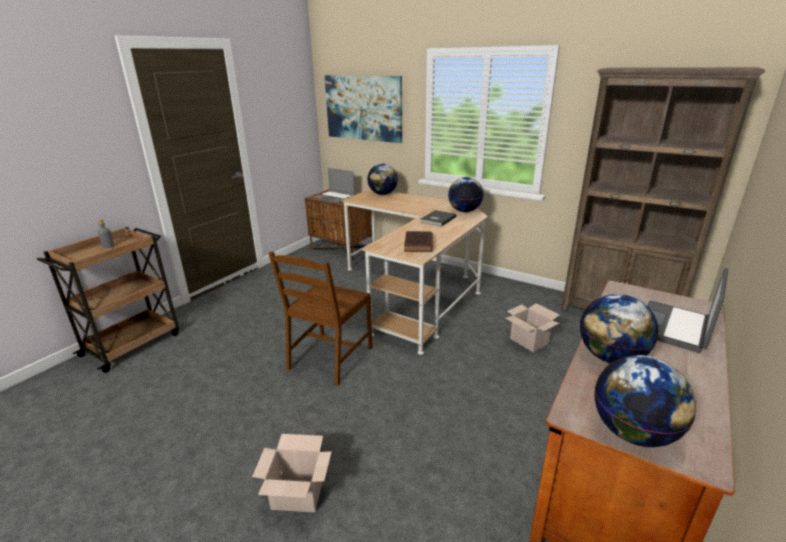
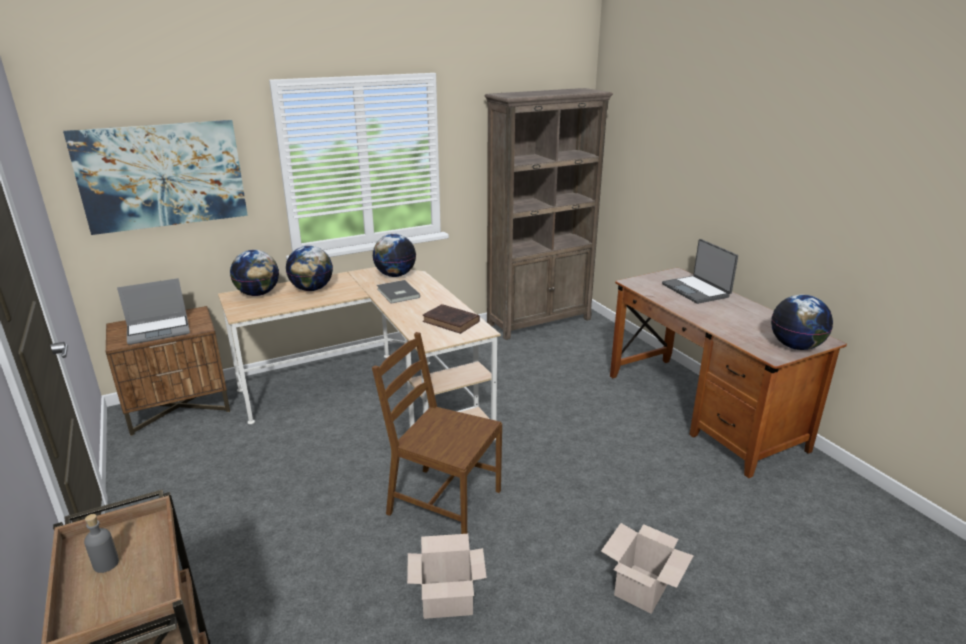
camera: 60 degrees left, 0 degrees up
brown chair [268,252,373,386] -> brown chair turned 150 degrees clockwise [372,332,502,534]
cardboard box [505,303,559,352] -> cardboard box moved to [407,534,487,619]
globe [580,294,659,363] -> globe moved to [286,246,333,291]

